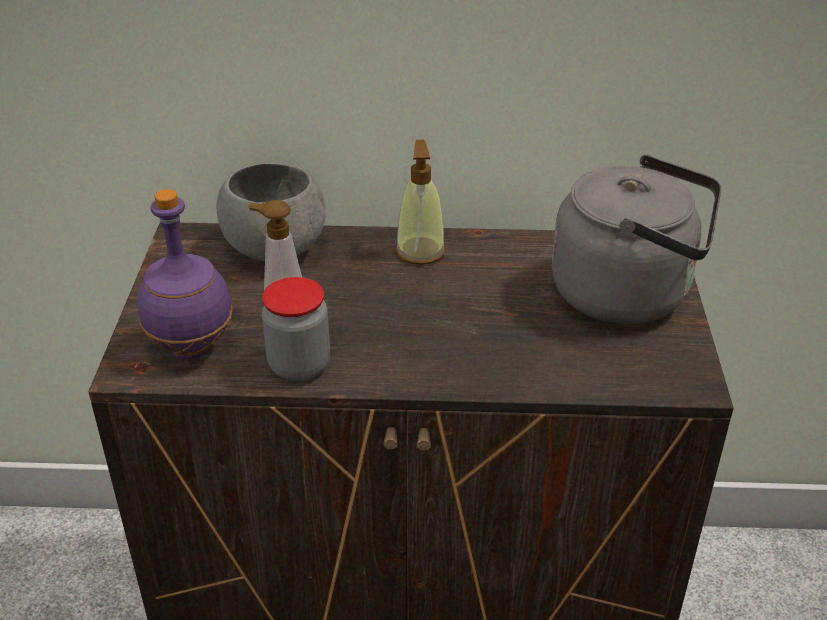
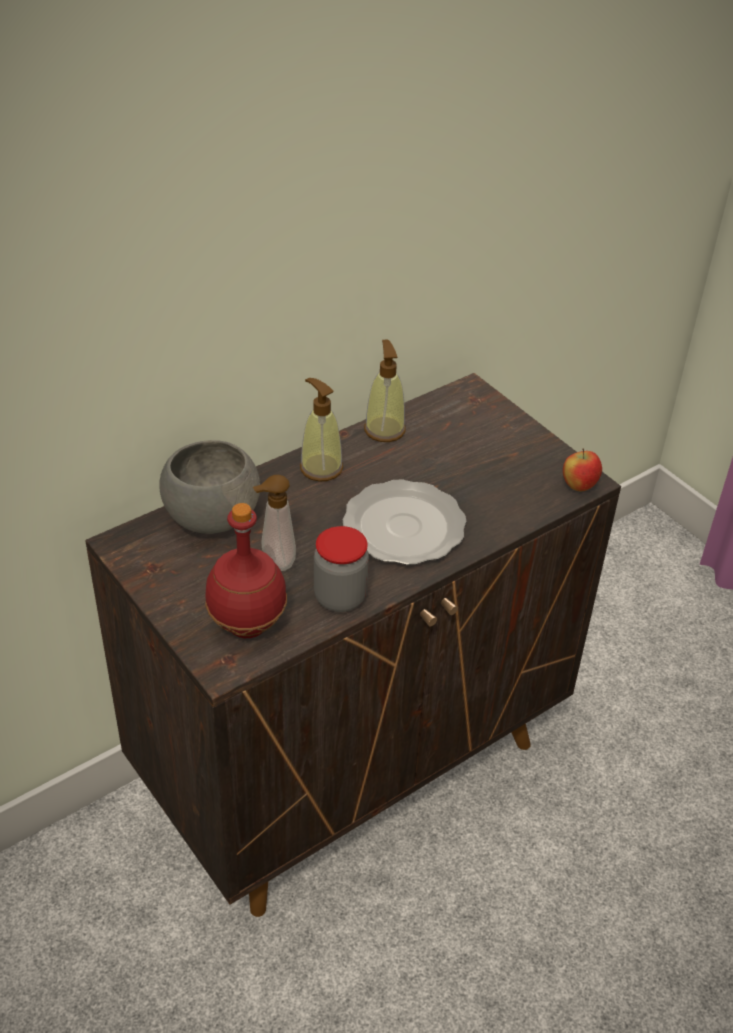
camera: 40 degrees left, 5 degrees up
purple bottle [137,189,233,359] -> red bottle [205,503,287,638]
grey kettle [552,155,721,324] -> none
none -> plate [342,479,467,565]
none -> soap dispenser [364,339,406,442]
none -> apple [563,448,602,491]

